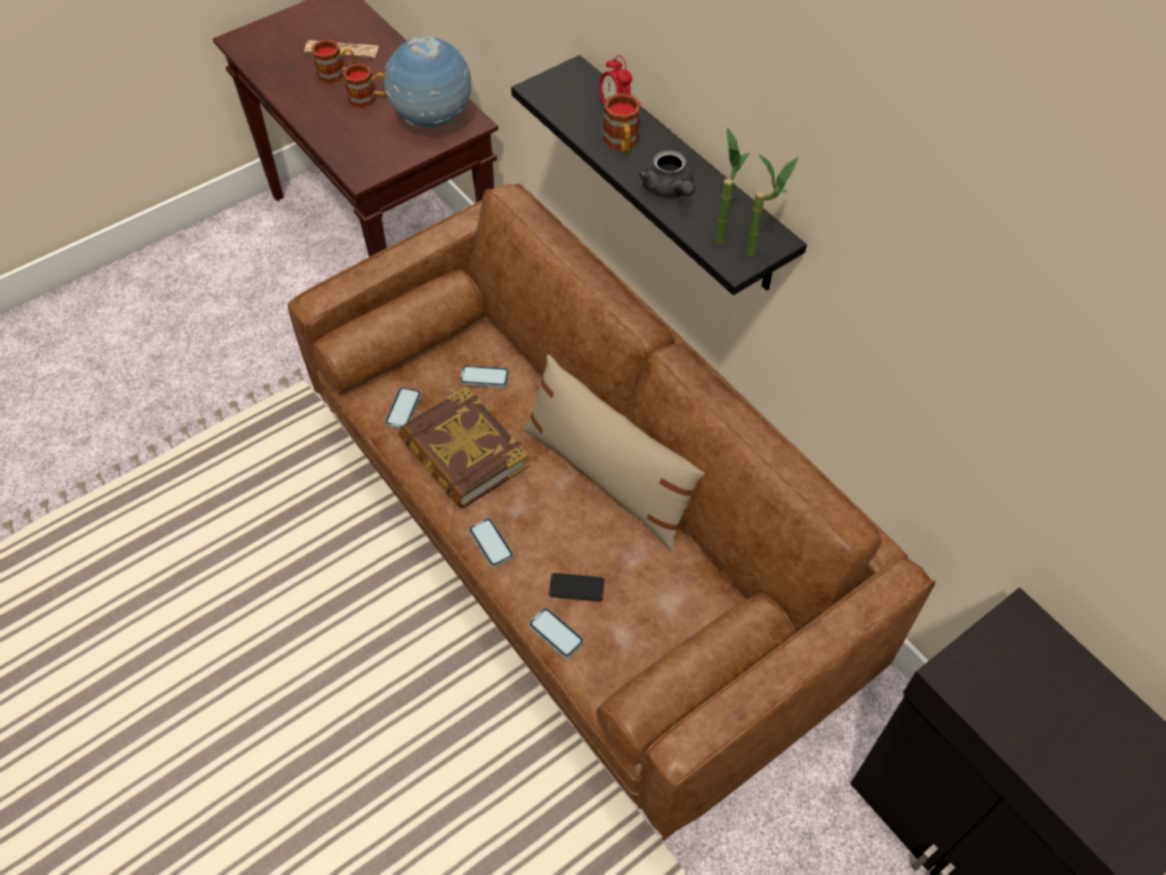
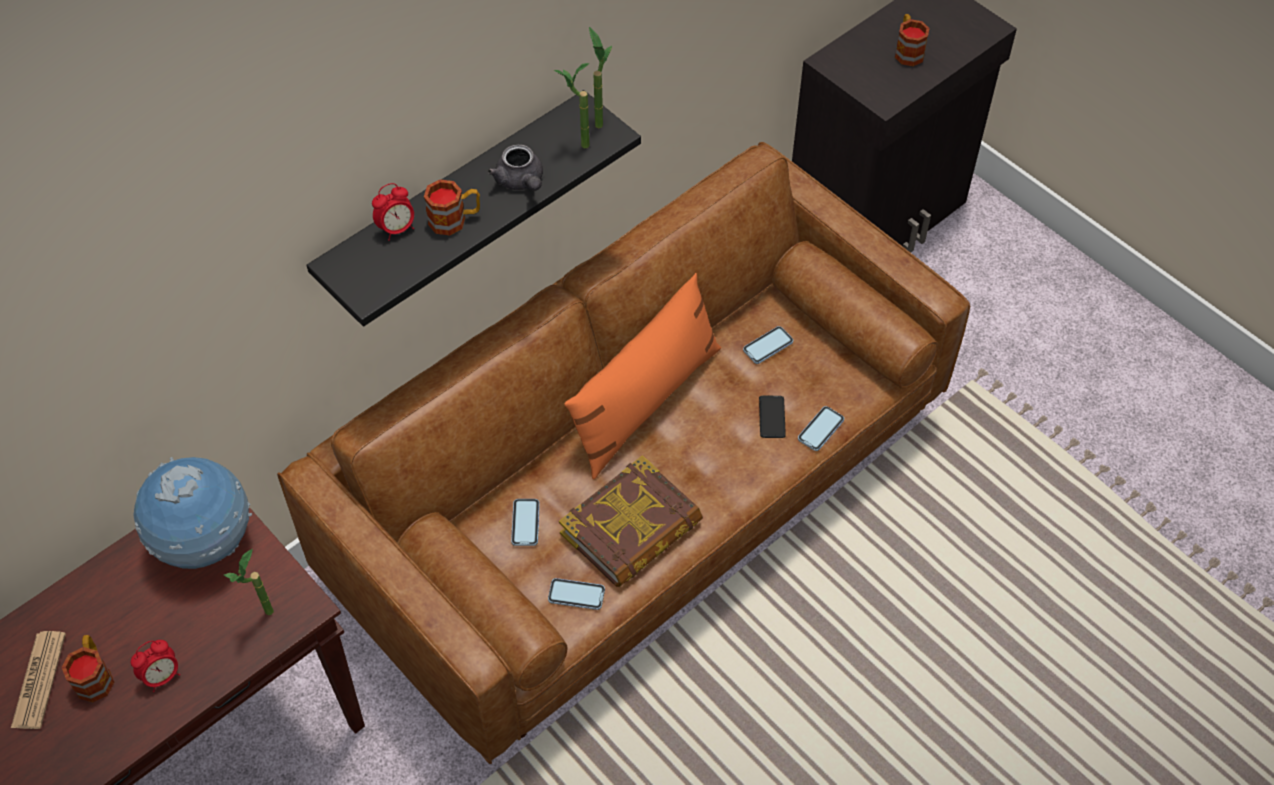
camera: 95 degrees left, 0 degrees up
mug [343,63,386,108] -> mug moved to [895,14,930,66]
phone [469,518,514,567] -> phone moved to [743,326,793,364]
beige pillow [523,355,705,551] -> orange pillow [564,273,721,479]
grey teapot [638,150,695,198] -> grey teapot turned 90 degrees clockwise [488,144,543,191]
none -> alarm clock [131,640,180,692]
none -> potted plant [224,549,274,615]

